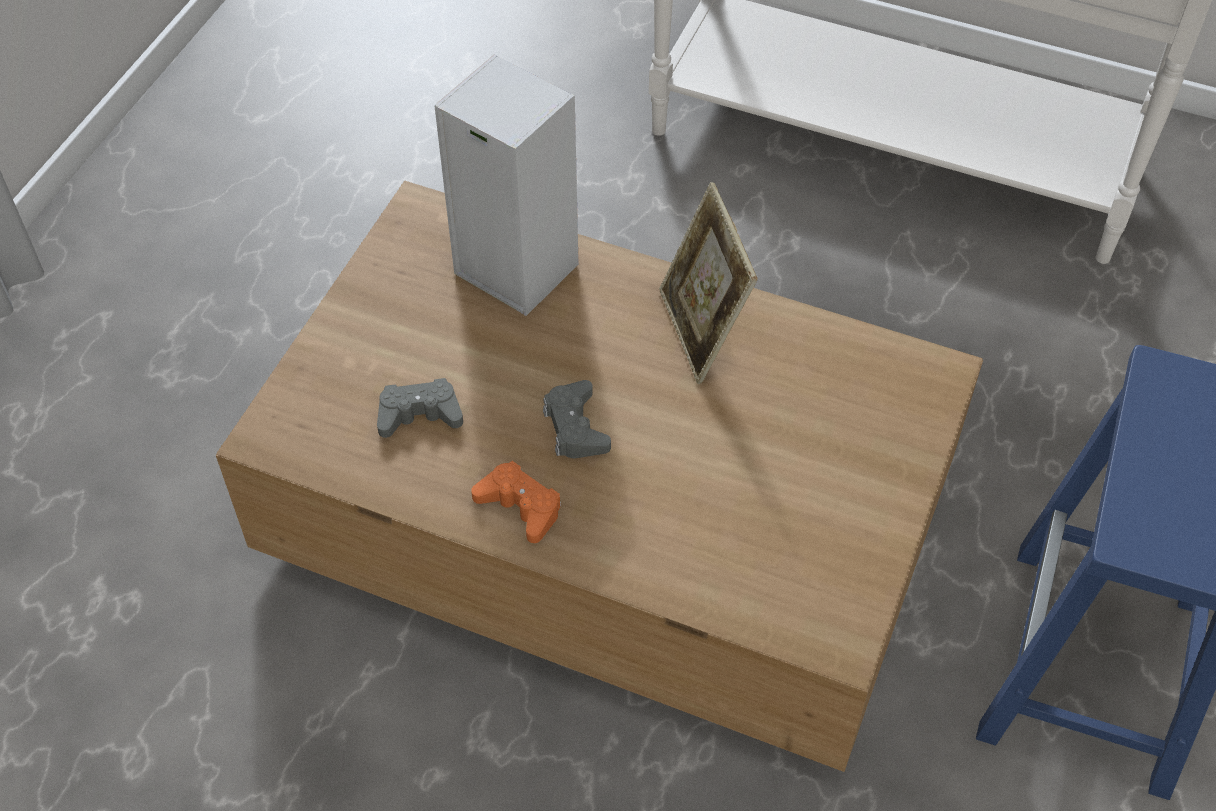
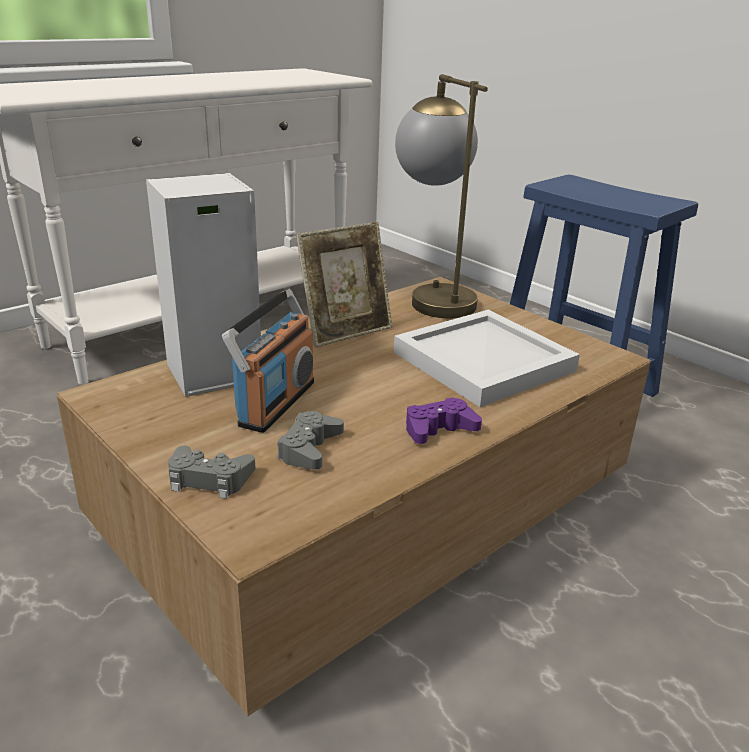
camera: 65 degrees left, 25 degrees down
orange game controller [471,461,561,543] -> purple game controller [406,397,482,444]
grey game controller [543,380,611,458] -> grey game controller moved to [168,446,255,499]
picture frame [659,182,758,384] -> picture frame turned 45 degrees counterclockwise [296,222,392,348]
none -> radio [222,289,314,433]
none -> white tray [394,310,580,407]
none -> table lamp [395,74,488,318]

